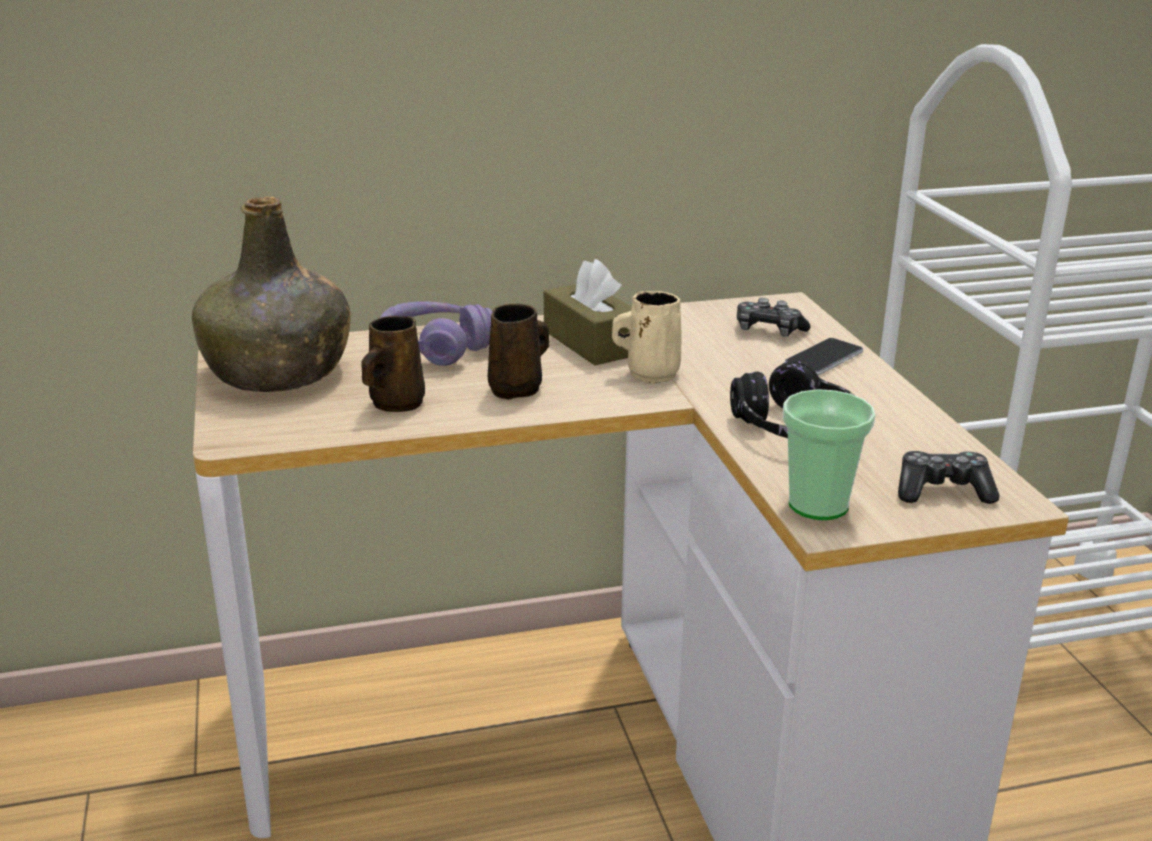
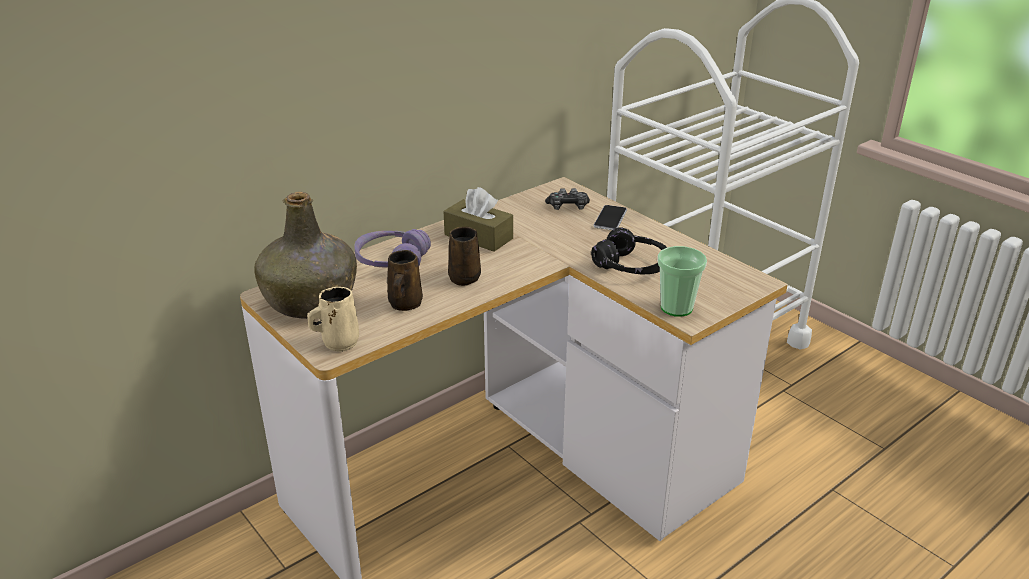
camera: 25 degrees left, 5 degrees up
beige mug [612,291,682,383] -> beige mug moved to [307,287,359,352]
game controller [898,451,1000,504] -> none

